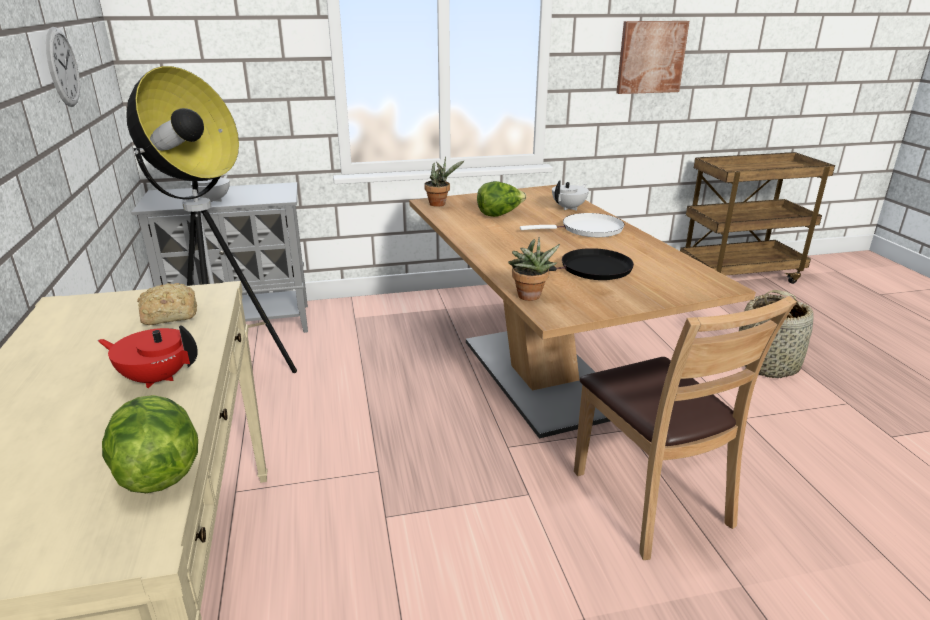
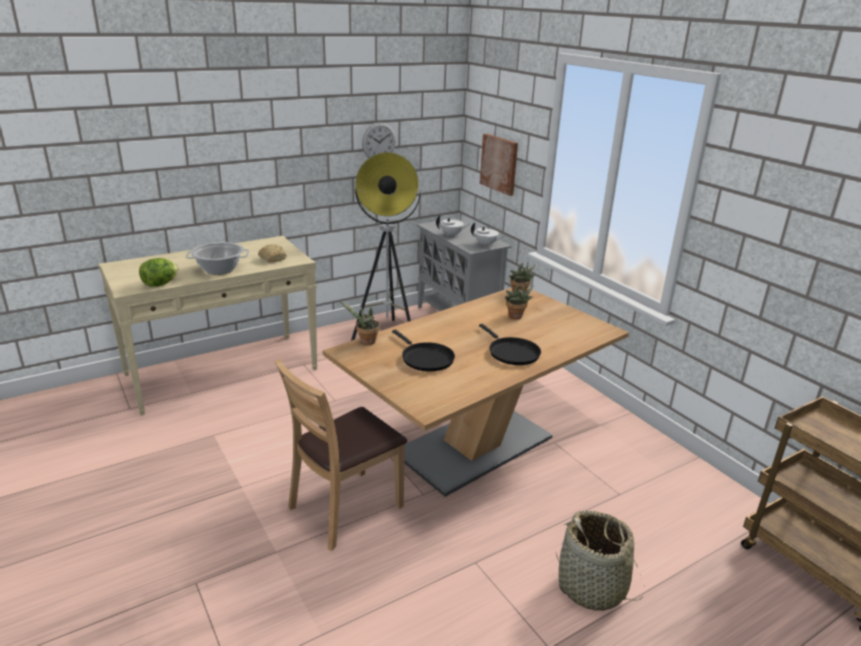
camera: 70 degrees right, 0 degrees up
red teapot [98,325,198,388] -> cooking pot [186,242,249,275]
lettuce [477,181,526,217] -> potted plant [504,283,534,319]
white frying pan [520,213,625,237] -> black frying pan [479,324,541,365]
white teapot [552,180,589,211] -> white teapot moved to [471,222,505,247]
picture [617,21,689,94] -> picture moved to [480,133,518,196]

